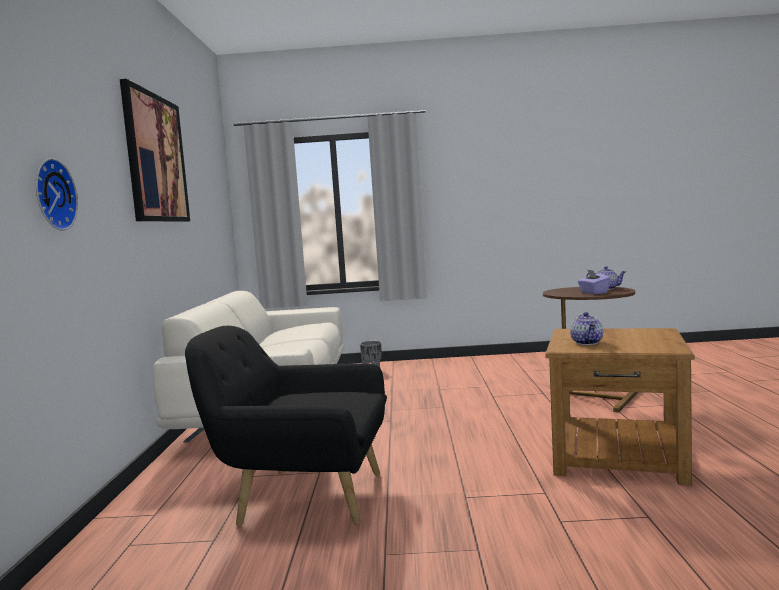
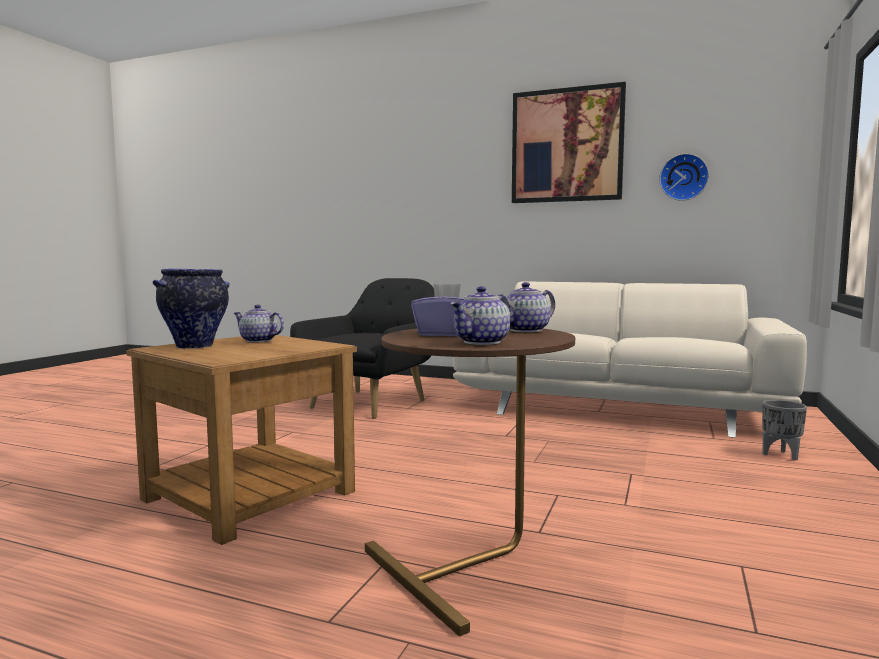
camera: 110 degrees right, 0 degrees up
wall clock [36,158,78,230] -> wall clock moved to [659,153,709,201]
none -> vase [153,268,230,349]
none -> teapot [496,282,555,332]

